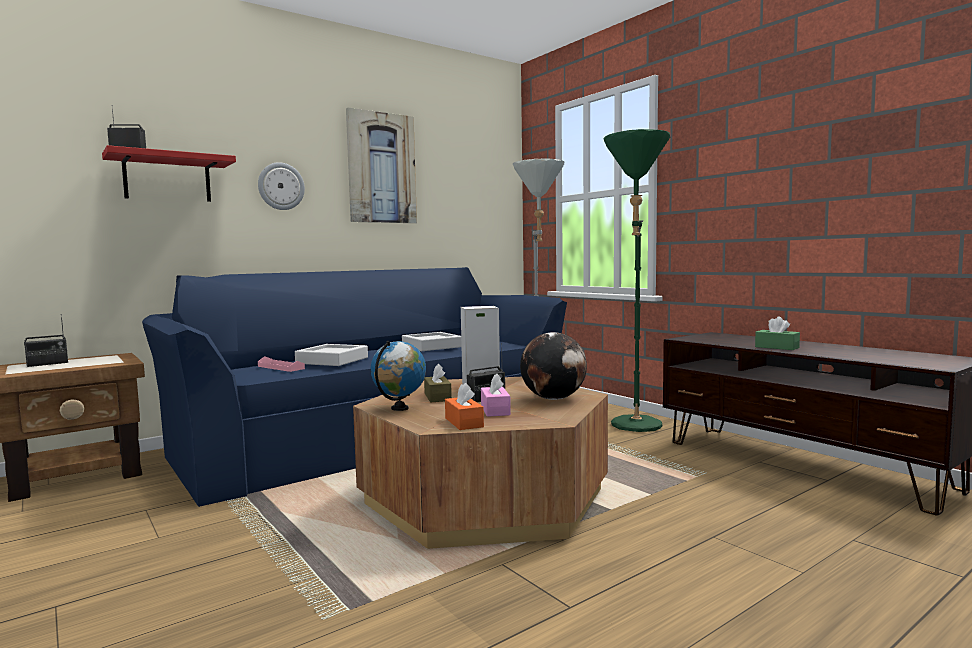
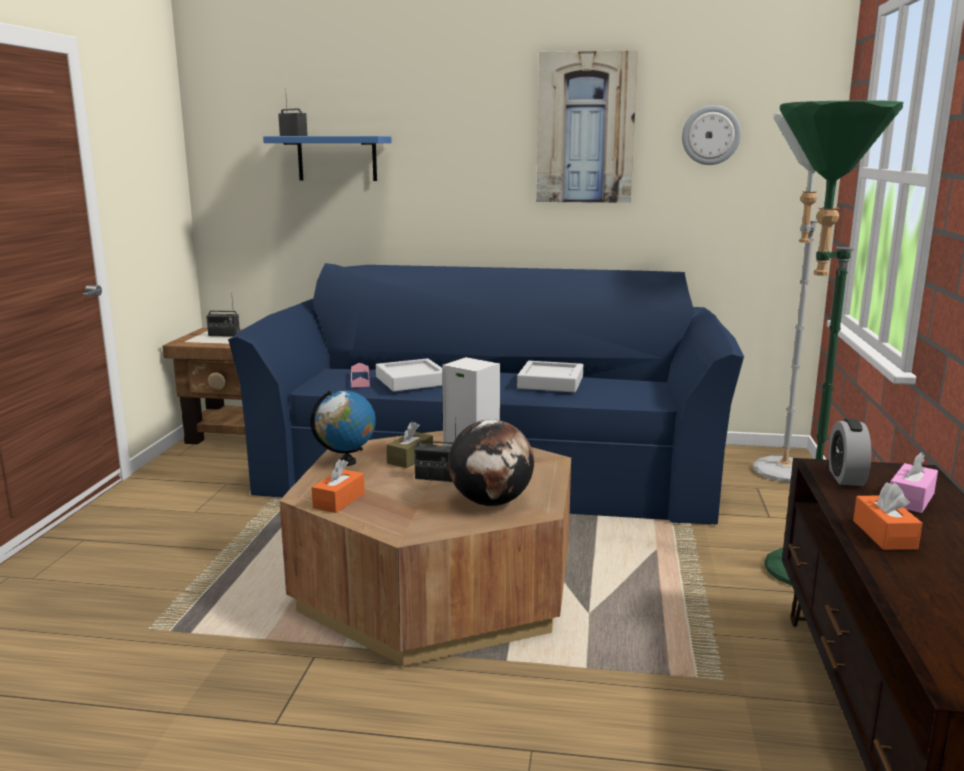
camera: 45 degrees right, 10 degrees up
red shelf [102,145,236,202] -> blue shelf [263,136,392,181]
wall clock [258,162,305,210] -> wall clock moved to [682,105,741,165]
pink tissue box [481,373,511,417] -> pink tissue box moved to [890,452,938,513]
green tissue box [755,316,800,350] -> orange tissue box [853,482,922,550]
none -> alarm clock [829,418,871,486]

